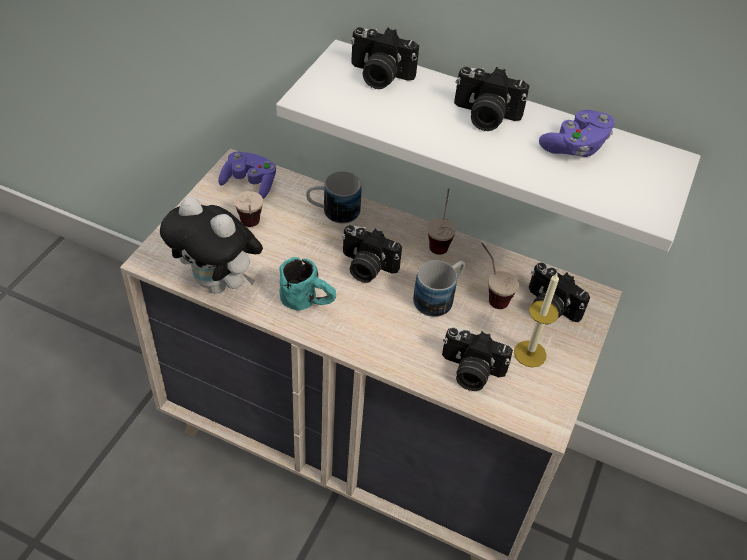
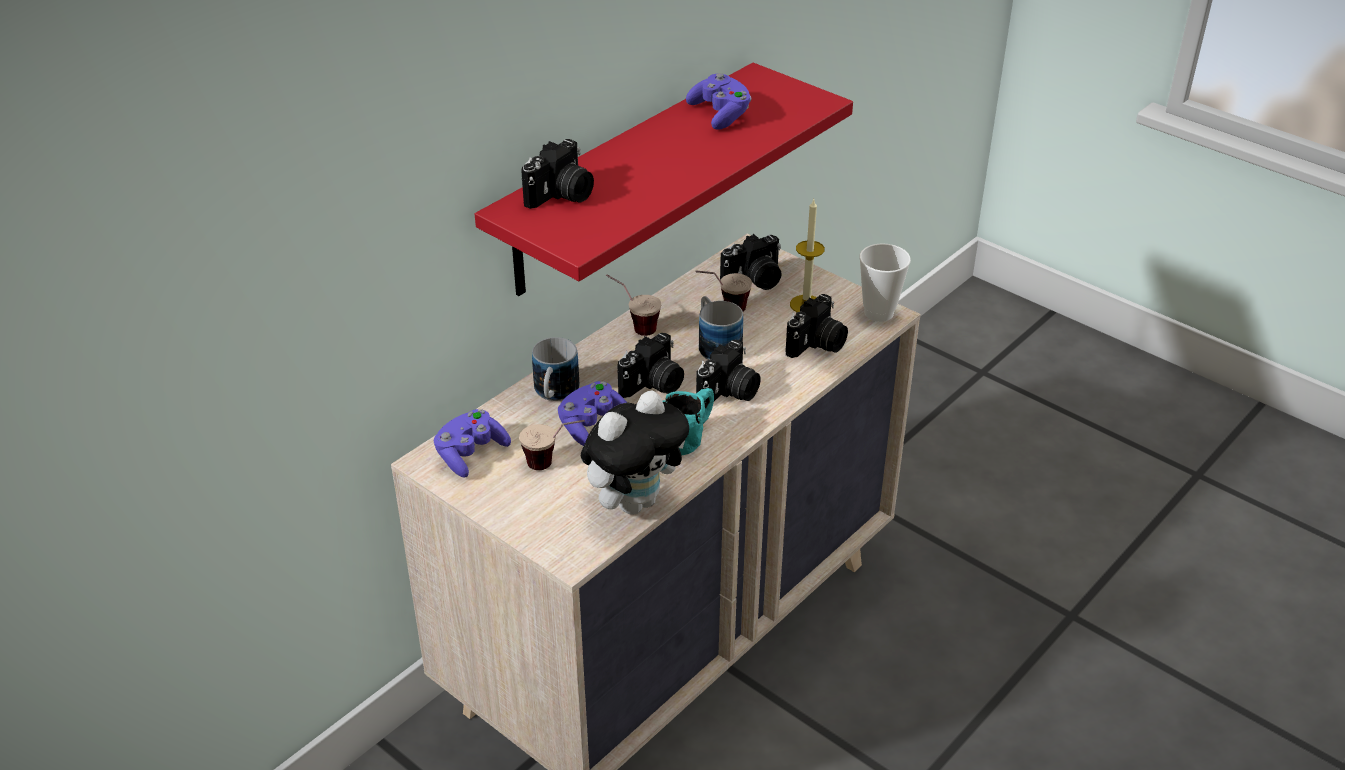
camera: 70 degrees left, 10 degrees down
white shelf [276,40,701,252] -> red shelf [475,63,853,296]
camera [454,67,529,131] -> camera moved to [696,340,761,403]
none -> purple game controller [558,381,627,446]
none -> cup [859,243,911,322]

